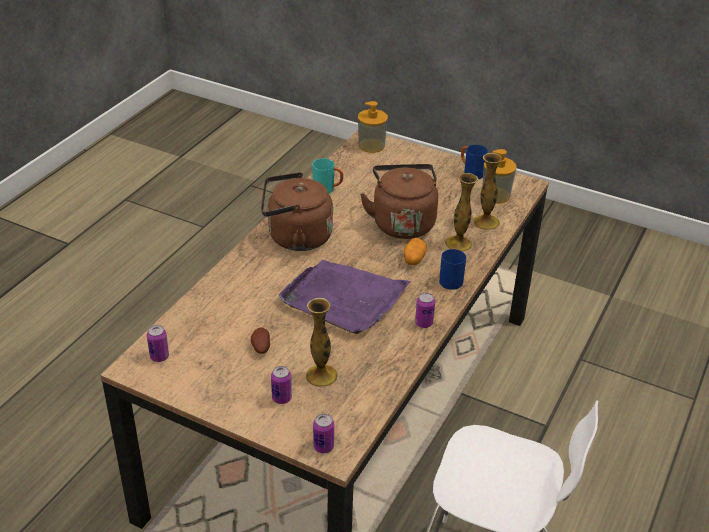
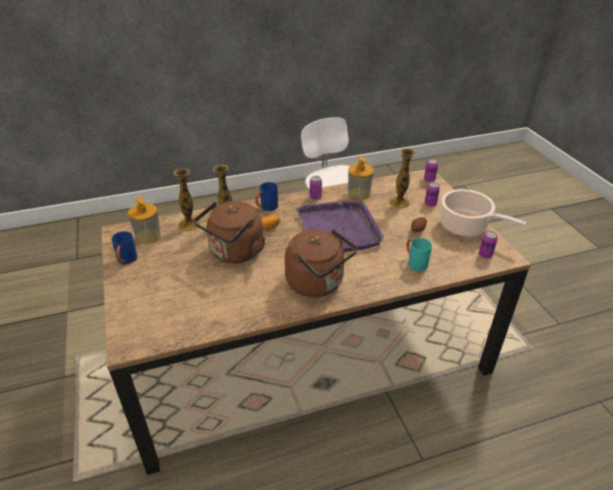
camera: 135 degrees left, 0 degrees up
turquoise mug [312,158,343,194] -> turquoise mug moved to [406,238,432,271]
soap dispenser [358,101,388,153] -> soap dispenser moved to [348,157,374,200]
none -> cooking pot [441,189,527,237]

